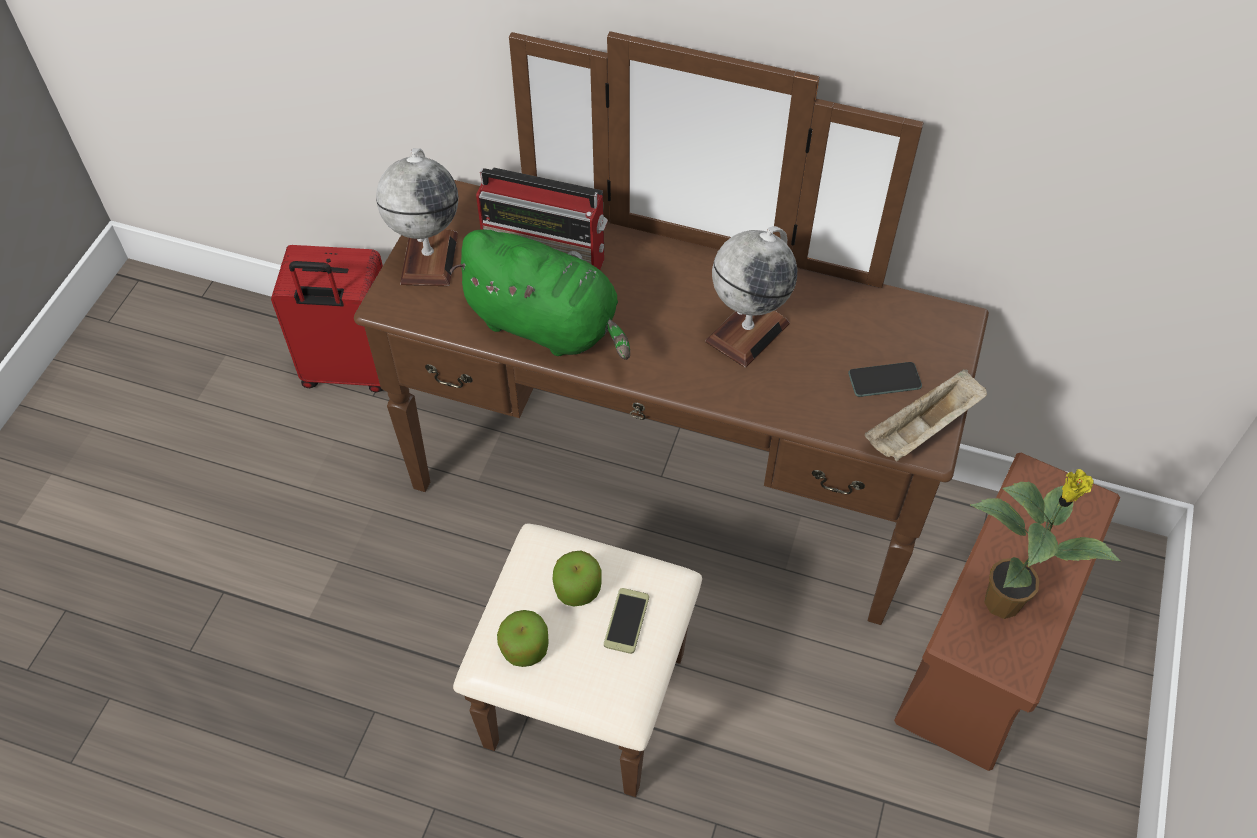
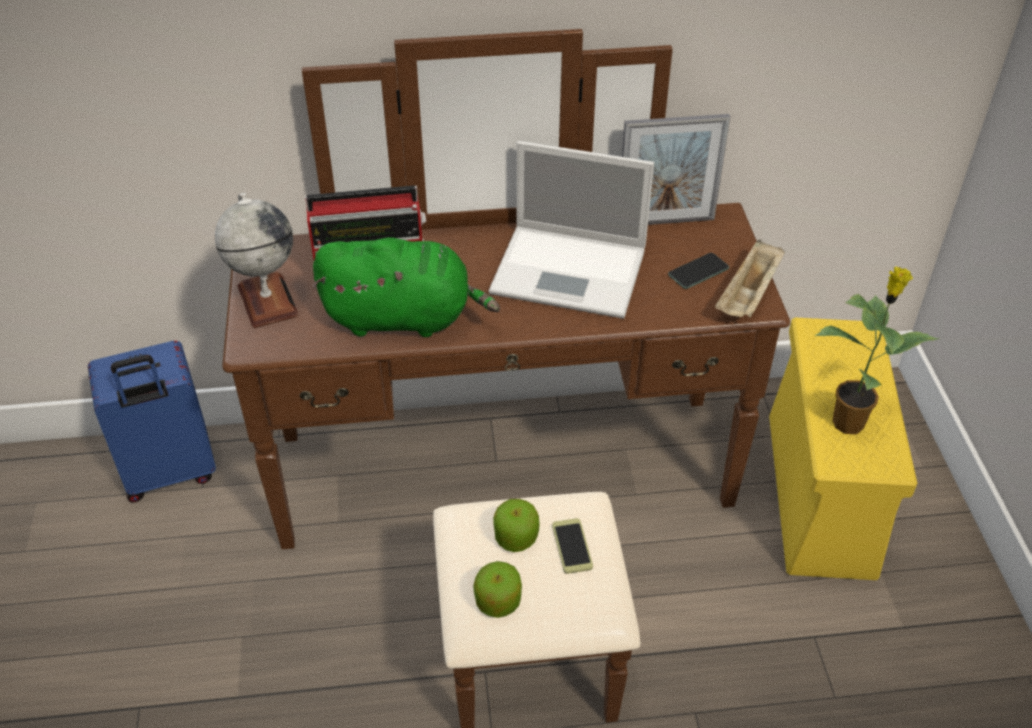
camera: 25 degrees left, 10 degrees down
red suitcase [271,245,383,393] -> blue suitcase [88,341,216,503]
globe [705,226,797,368] -> laptop [489,141,654,319]
brown storage box [894,453,1120,771] -> yellow storage box [769,318,917,580]
none -> picture frame [622,114,730,225]

